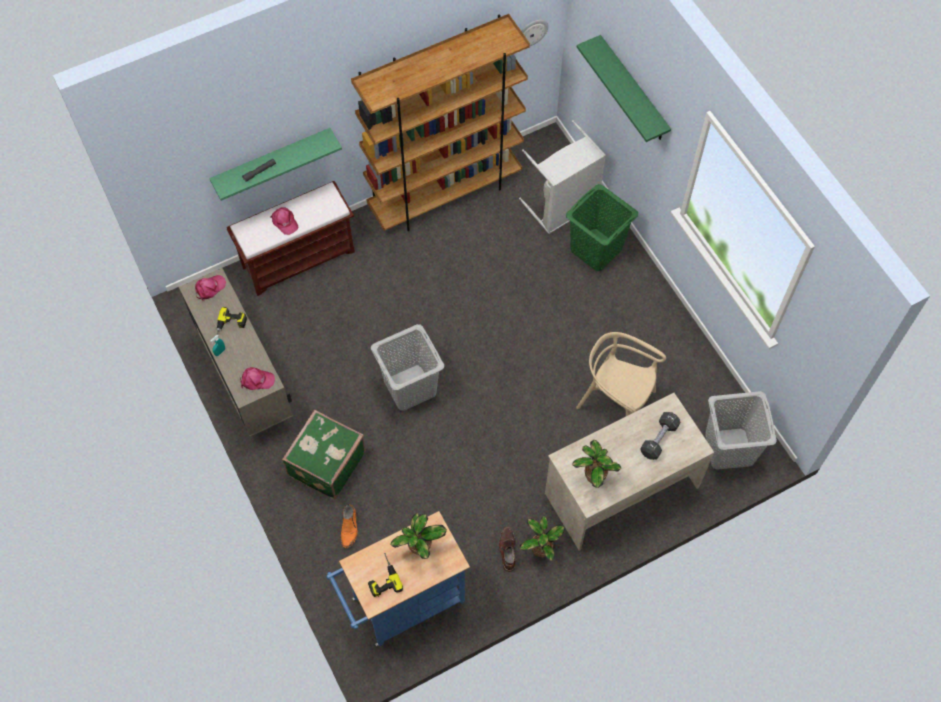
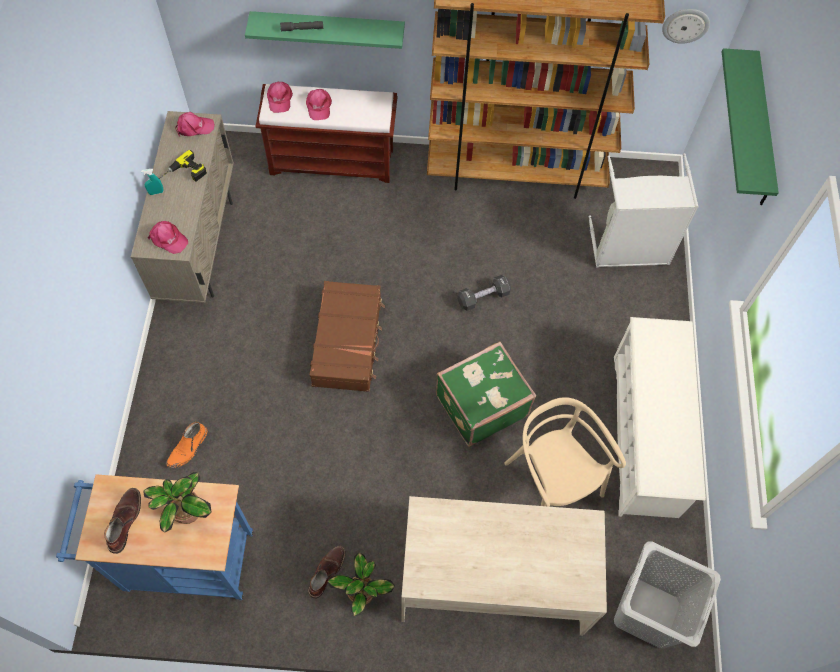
camera: 30 degrees right, 0 degrees up
green suitcase [282,410,366,500] -> green suitcase moved to [436,341,536,447]
power drill [368,553,403,597] -> brown boot [104,488,141,554]
grey laundry basket [371,324,444,411] -> brown suitcase [309,281,385,392]
green laundry basket [566,184,638,271] -> none
potted plant [572,440,621,488] -> none
black dumbbell [640,412,681,460] -> black dumbbell moved to [457,275,511,311]
none -> pink cap [267,82,293,113]
none -> white shoe rack [614,317,706,518]

